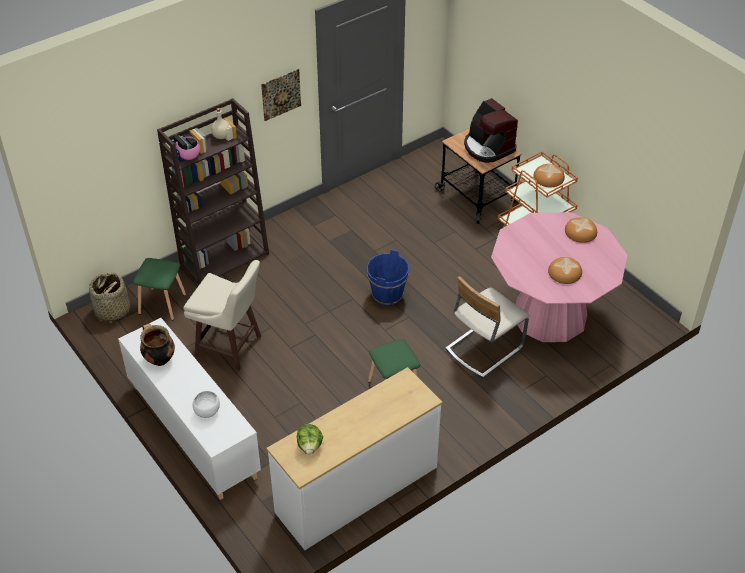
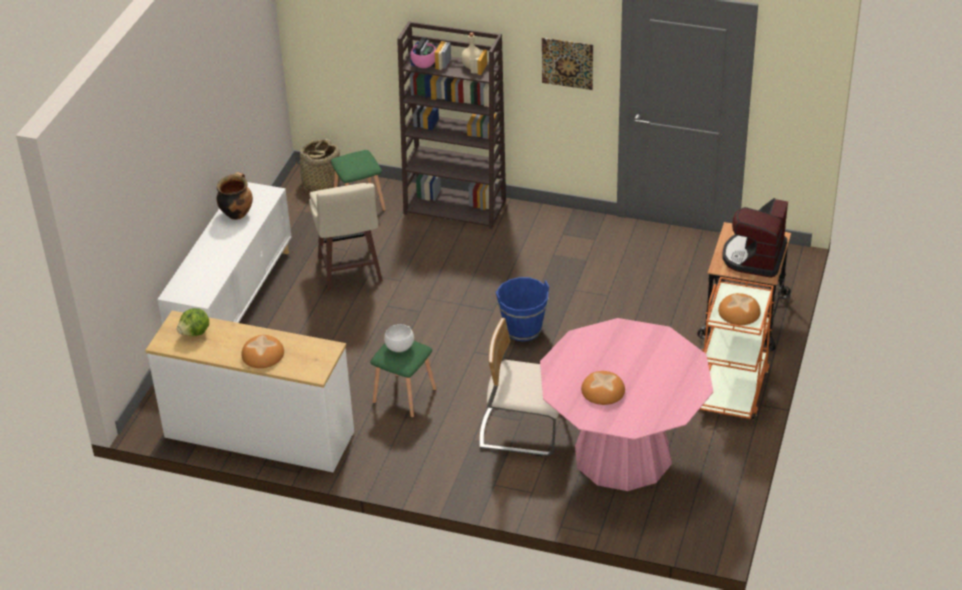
camera: 55 degrees right, 5 degrees down
white bowl [193,390,220,418] -> white bowl moved to [384,324,414,352]
bread [565,217,597,243] -> bread moved to [241,335,284,368]

